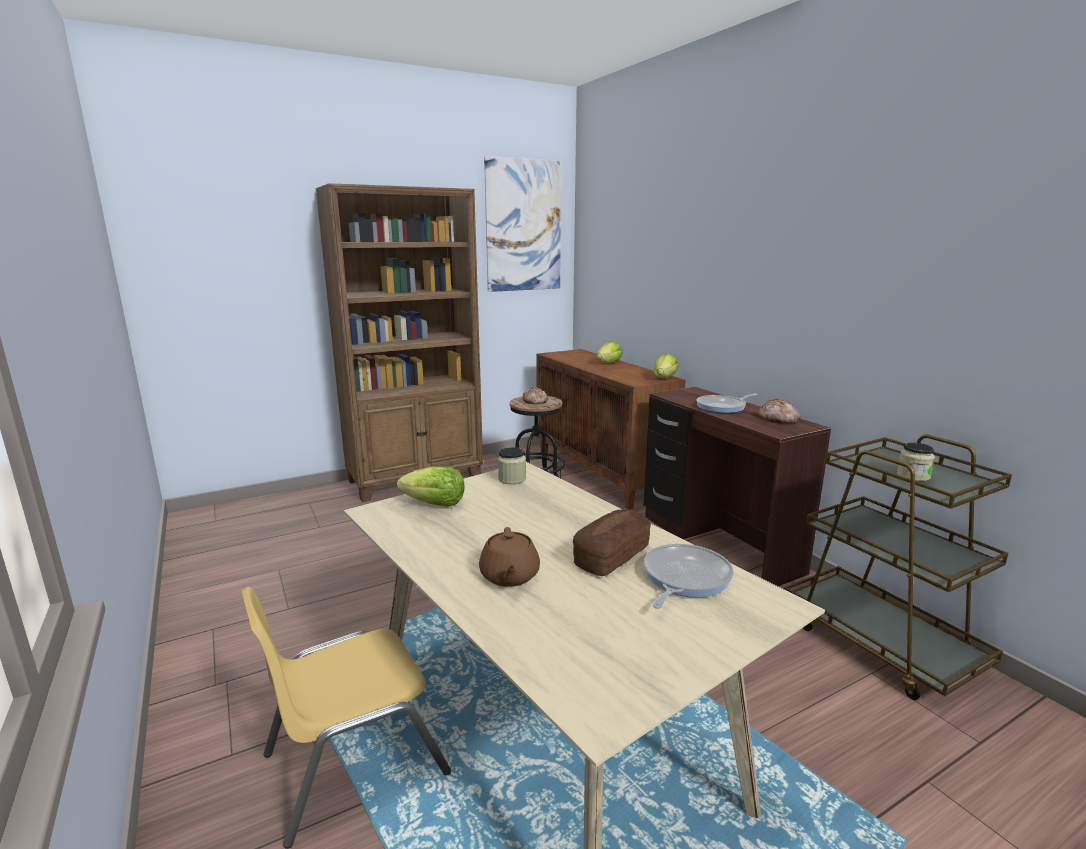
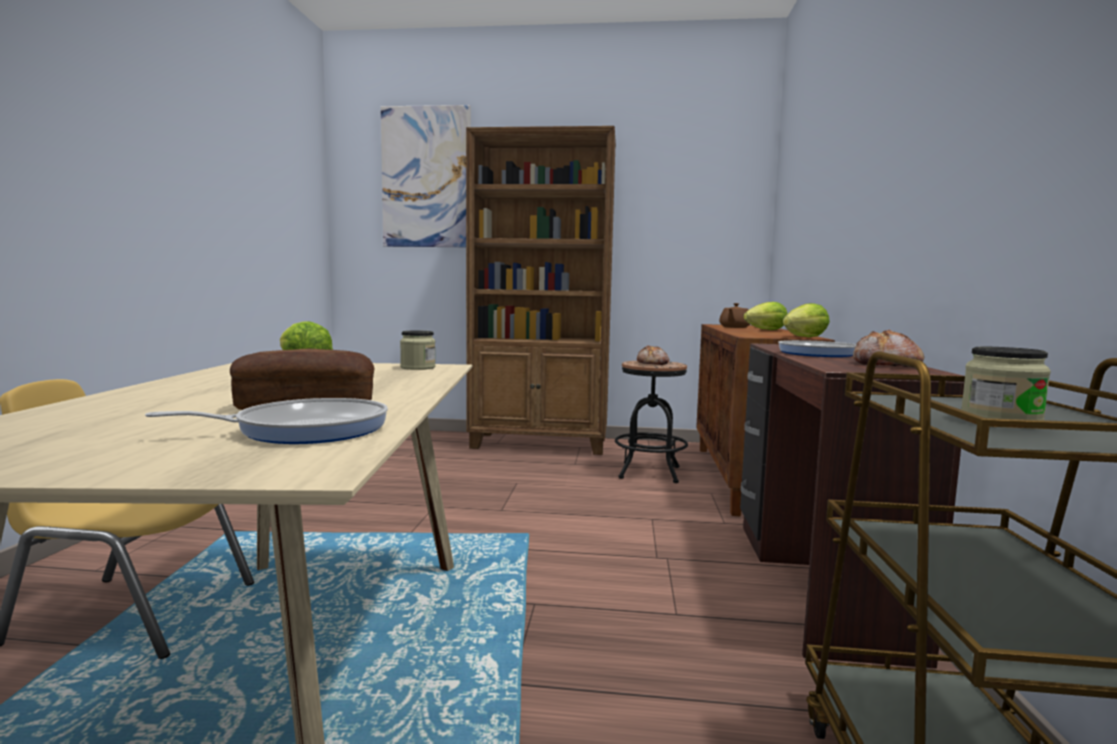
camera: 35 degrees right, 10 degrees down
brown teapot [479,527,540,587] -> brown teapot moved to [719,303,750,328]
picture [484,156,561,292] -> picture moved to [381,105,471,247]

